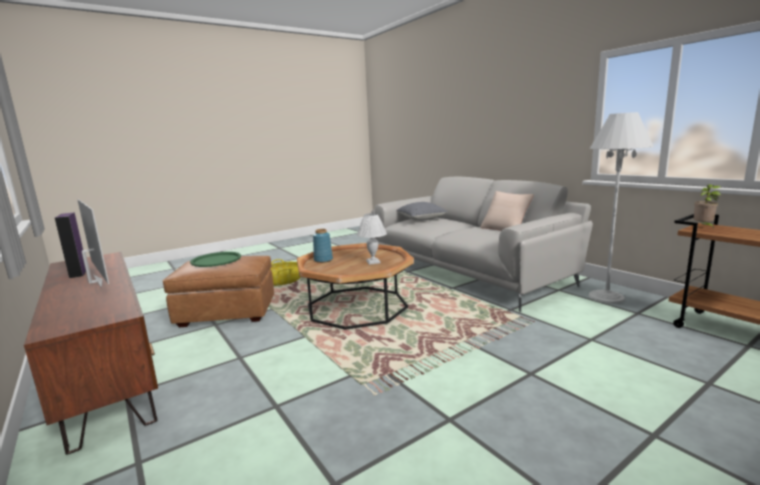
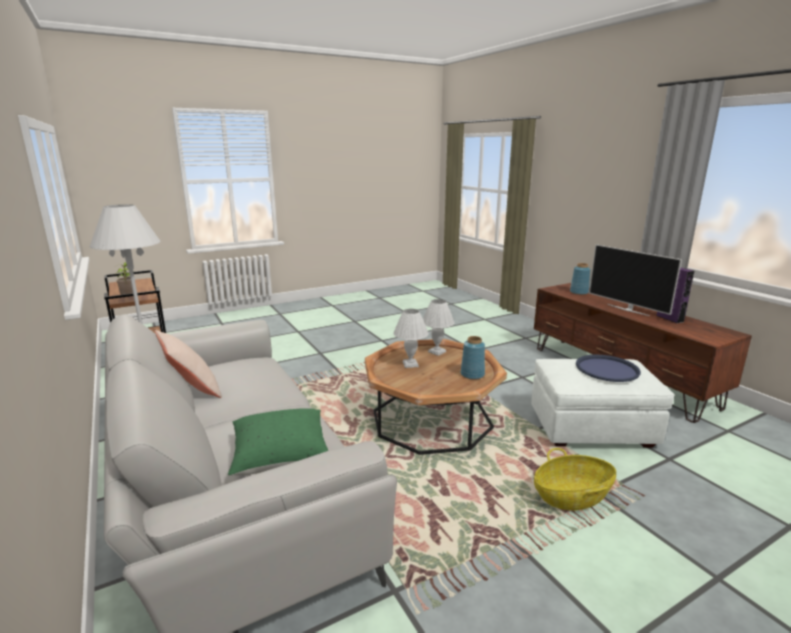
camera: 175 degrees left, 5 degrees up
brown ottoman [162,256,274,327] -> white ottoman [531,359,675,448]
green tray [190,252,241,267] -> blue tray [576,355,641,382]
grey pillow [396,202,448,221] -> green pillow [228,408,328,476]
none -> white table lamp [423,299,455,356]
none -> blue vase [570,263,590,295]

